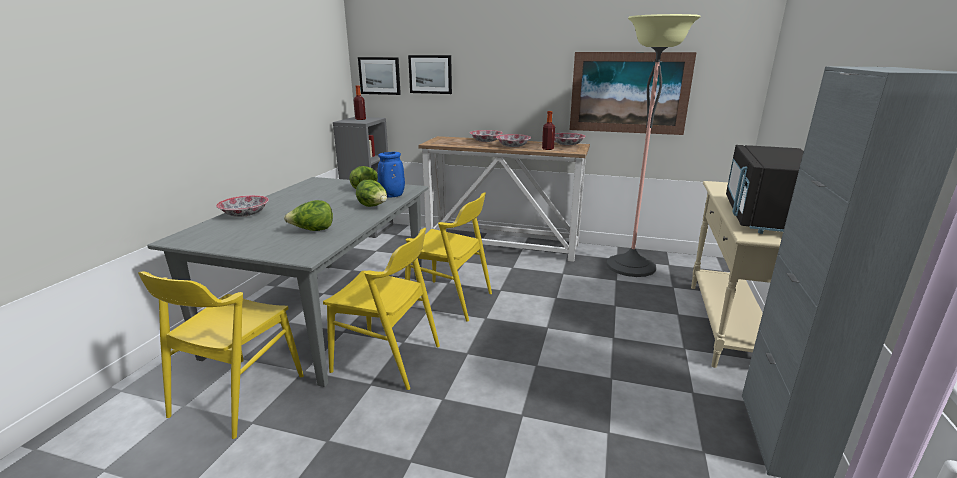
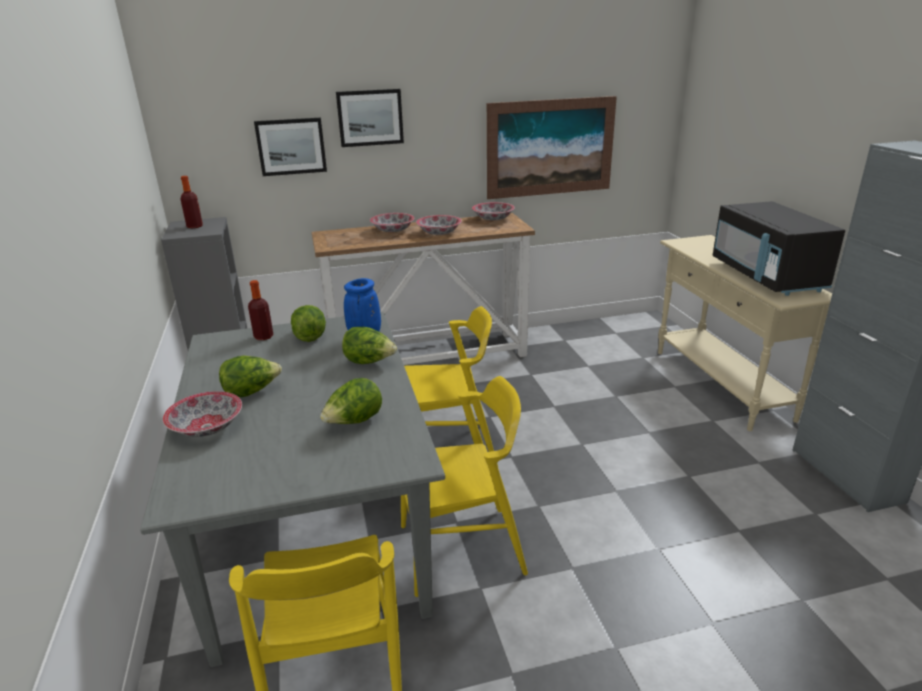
camera: 30 degrees left, 5 degrees up
picture [358,57,401,95] -> picture moved to [336,89,404,147]
bottle [542,111,555,150] -> bottle moved to [248,280,273,340]
floor lamp [607,14,701,277] -> none
none -> lettuce [219,356,282,398]

